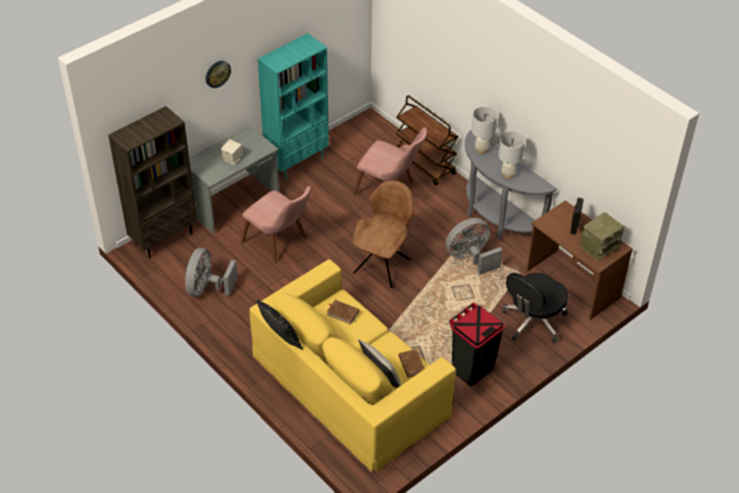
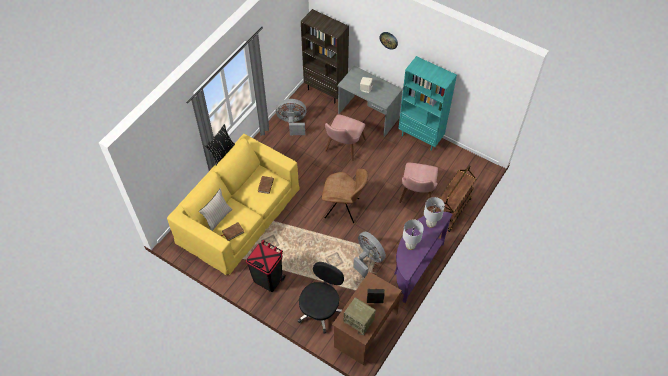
camera: 75 degrees right, 10 degrees up
grey console table [465,130,557,239] -> purple console table [394,212,453,303]
black office chair [502,273,569,344] -> black office chair turned 90 degrees clockwise [298,262,344,333]

